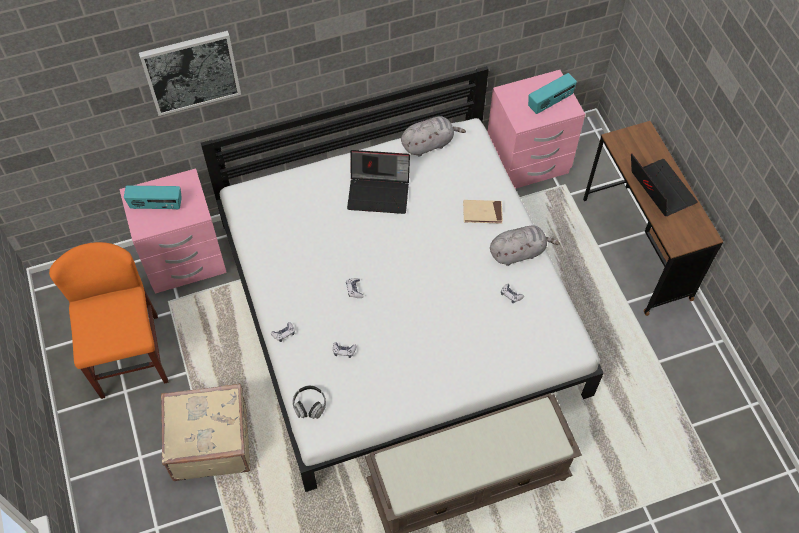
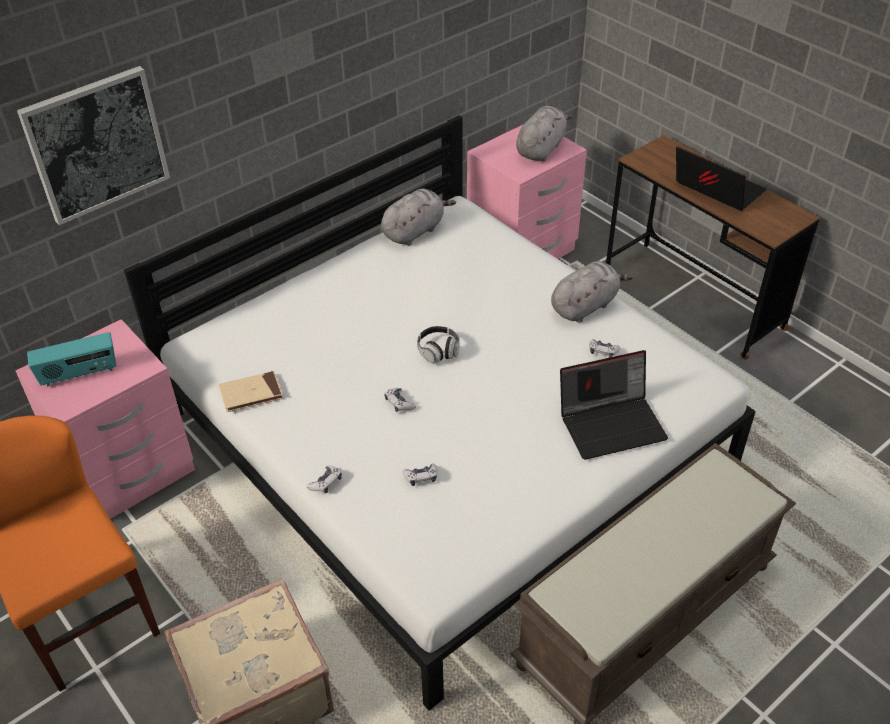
camera: 20 degrees left, 15 degrees down
headphones [293,385,326,419] -> headphones moved to [417,326,460,363]
laptop [347,150,410,214] -> laptop moved to [560,350,668,460]
beige book [463,200,503,224] -> beige book moved to [219,371,283,412]
radio [528,73,577,114] -> grey plush toy [516,106,573,162]

